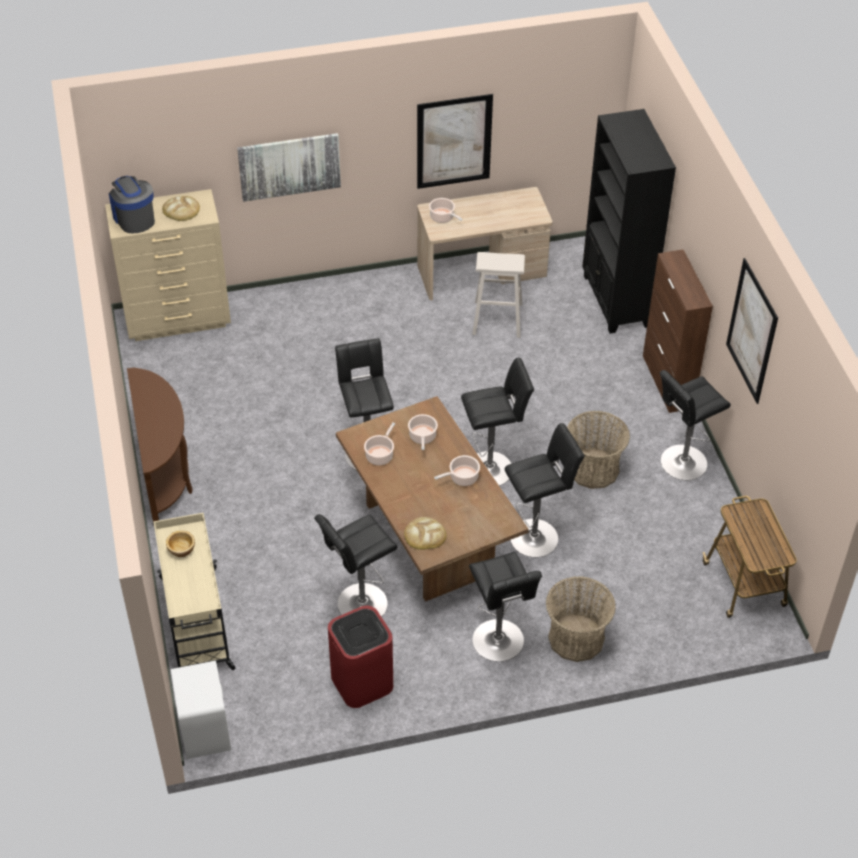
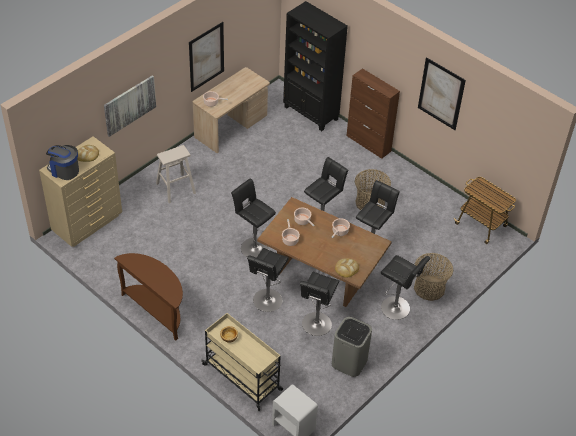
camera: 35 degrees left, 0 degrees up
red trash can [328,606,393,708] -> grey trash can [332,317,372,377]
beige stool [472,252,525,338] -> beige stool moved to [156,145,196,203]
black stool [659,370,731,480] -> black stool moved to [247,248,289,312]

